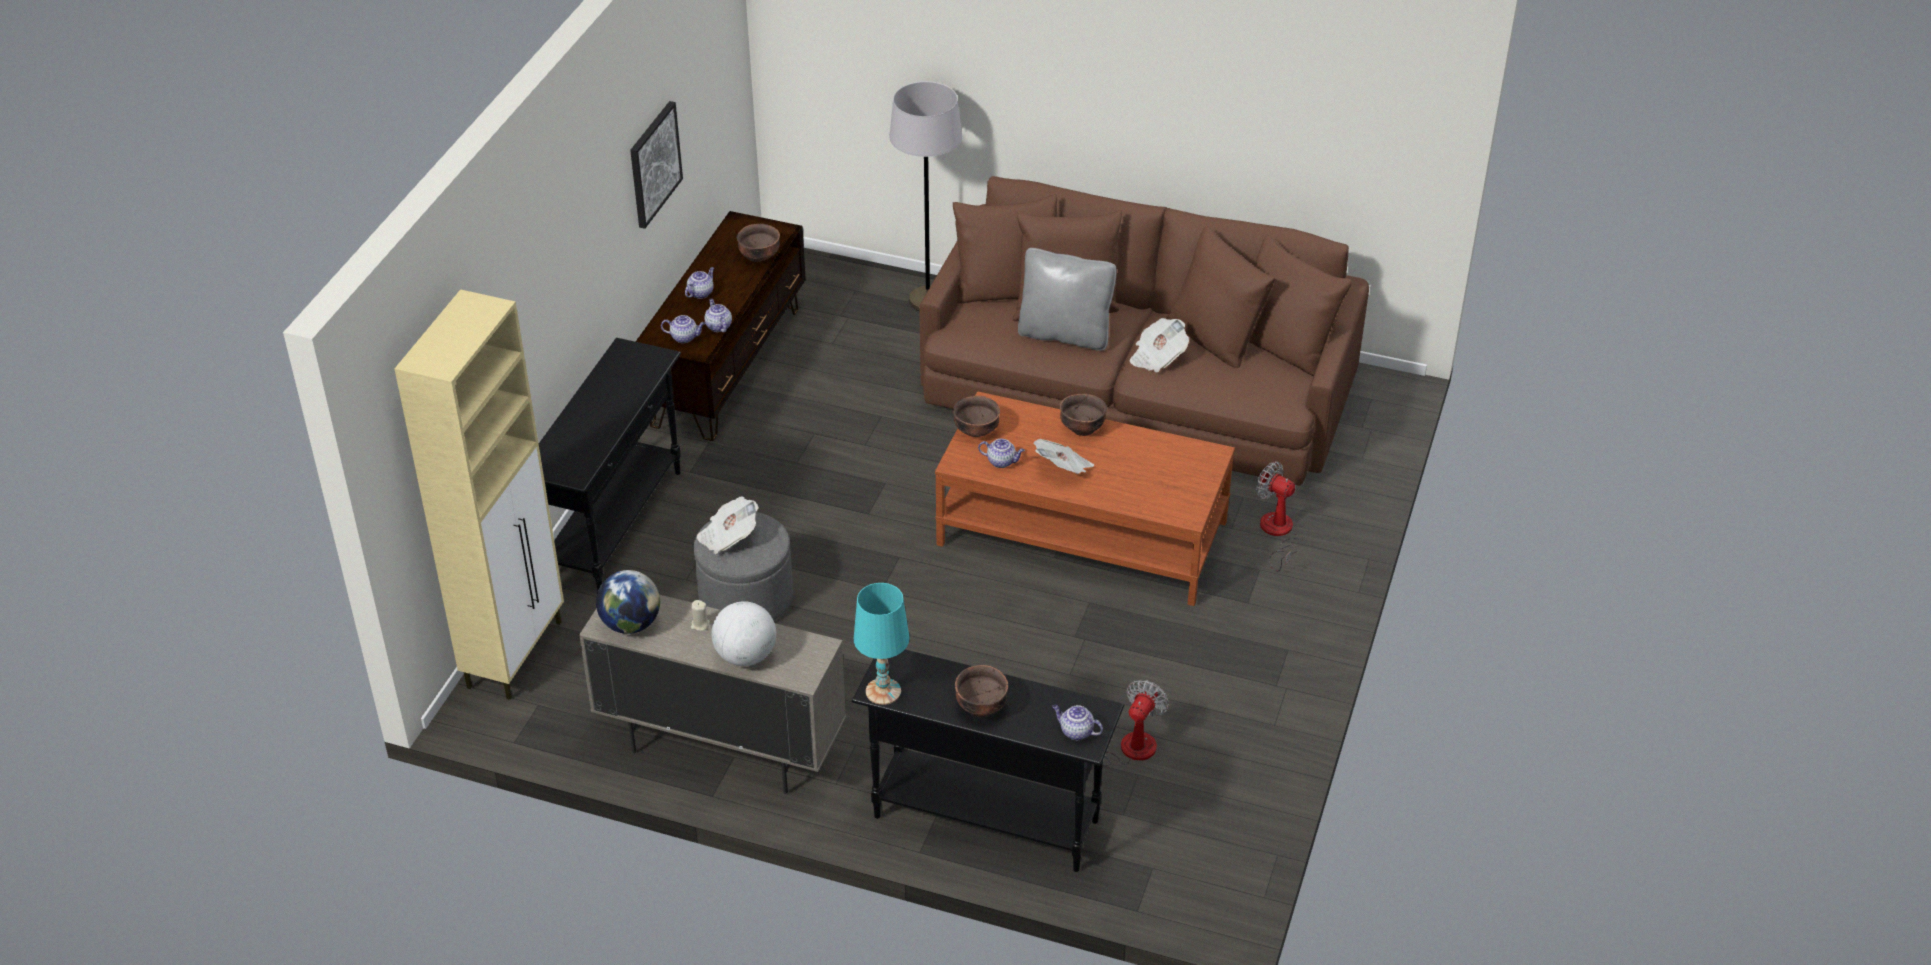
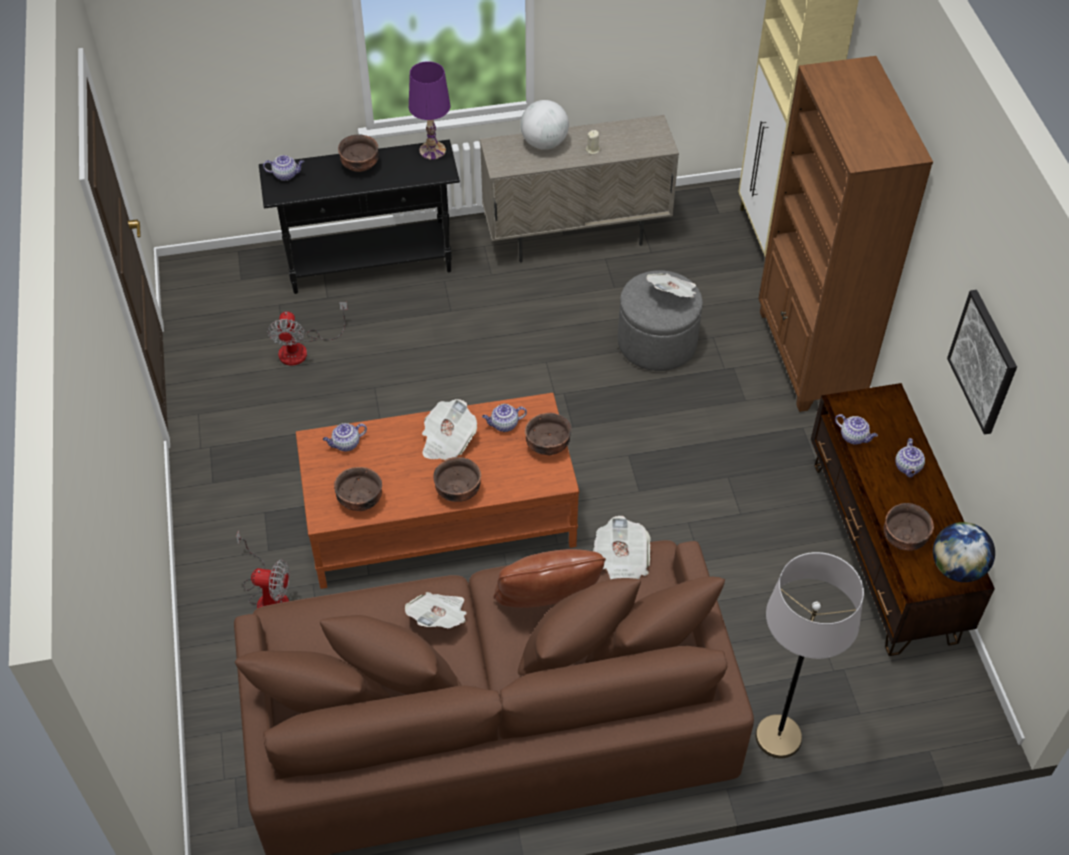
camera: 150 degrees right, 10 degrees up
black console table [539,338,681,592] -> brown bookcase [758,56,933,412]
globe [596,570,660,634] -> globe moved to [933,522,995,582]
teapot [661,315,705,343] -> teapot moved to [323,423,367,451]
turquoise table lamp [854,583,910,705] -> purple table lamp [409,61,450,160]
grey pillow [1018,248,1117,351] -> brown pillow [493,549,606,608]
none -> brown bowl [334,467,382,511]
none -> newspaper [593,516,651,579]

